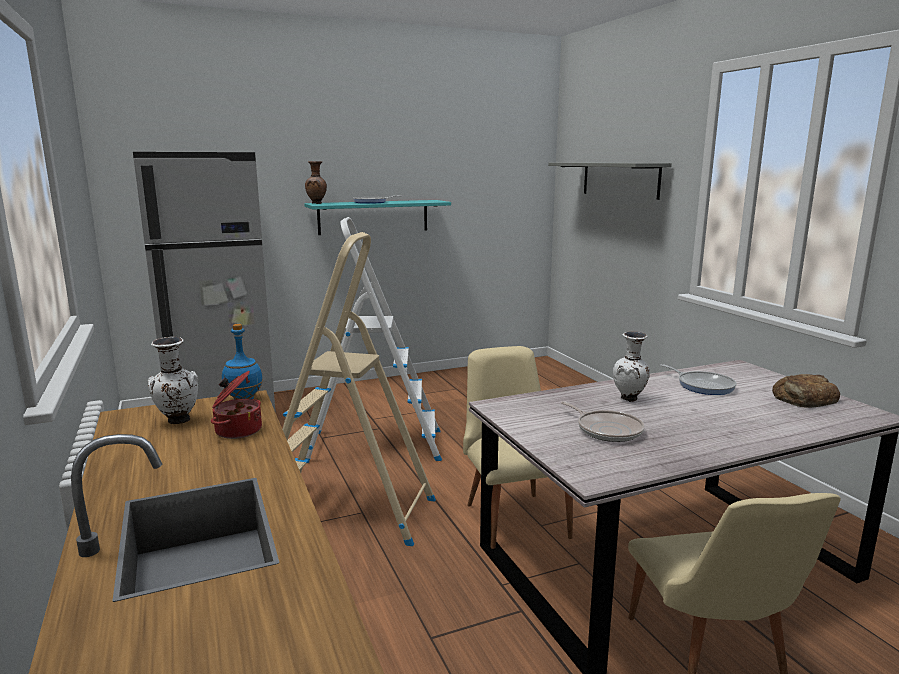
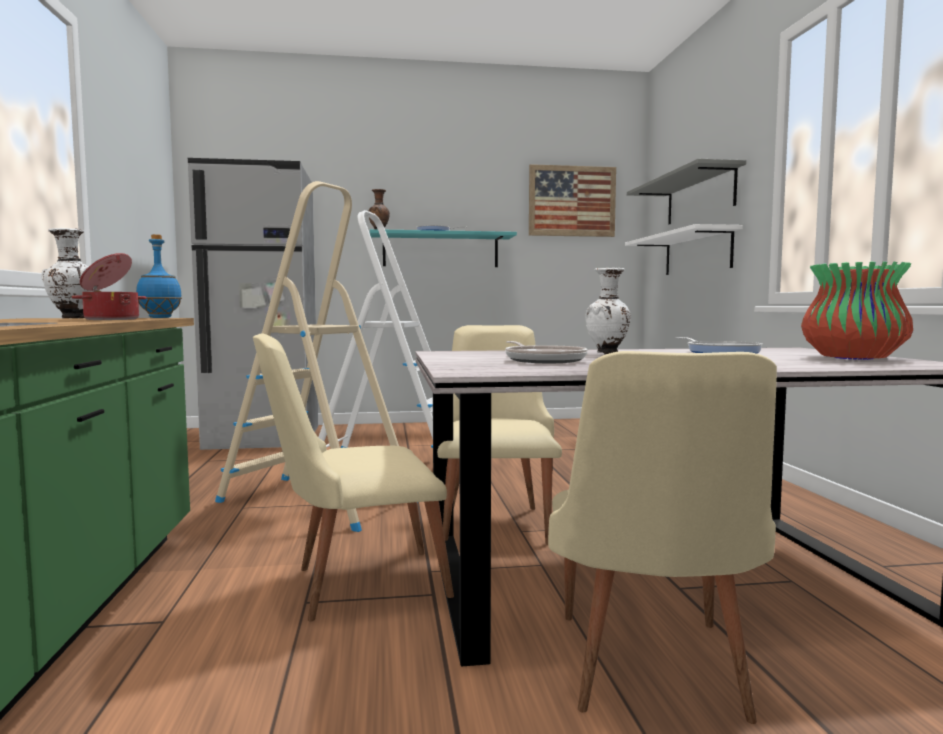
camera: 15 degrees right, 10 degrees down
bread [772,374,840,408] -> vase [801,261,913,360]
none -> beige chair [253,333,454,622]
none -> picture [529,164,616,237]
none -> white shelf [625,224,743,275]

